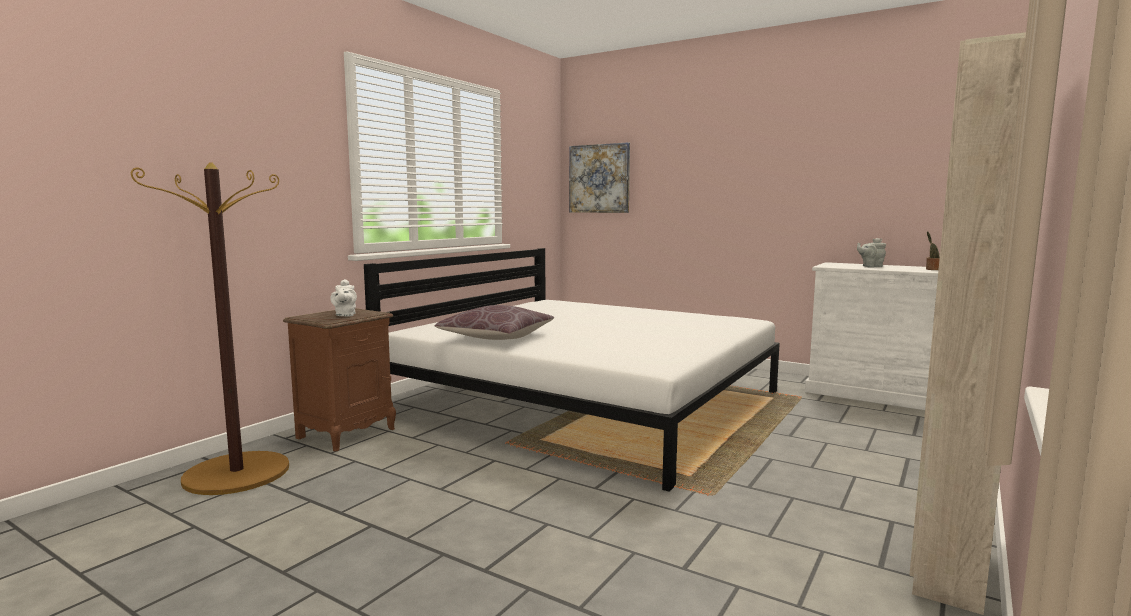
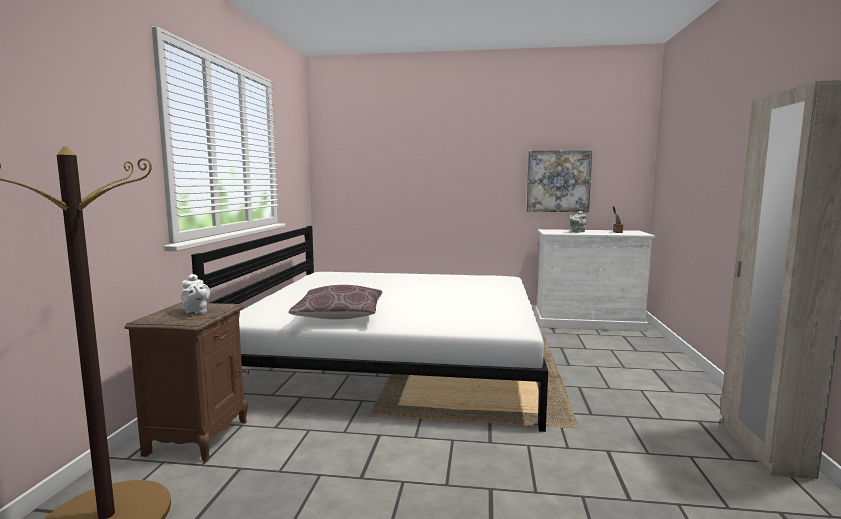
camera: 25 degrees left, 0 degrees up
picture [569,142,630,213] -> picture moved to [527,150,592,212]

